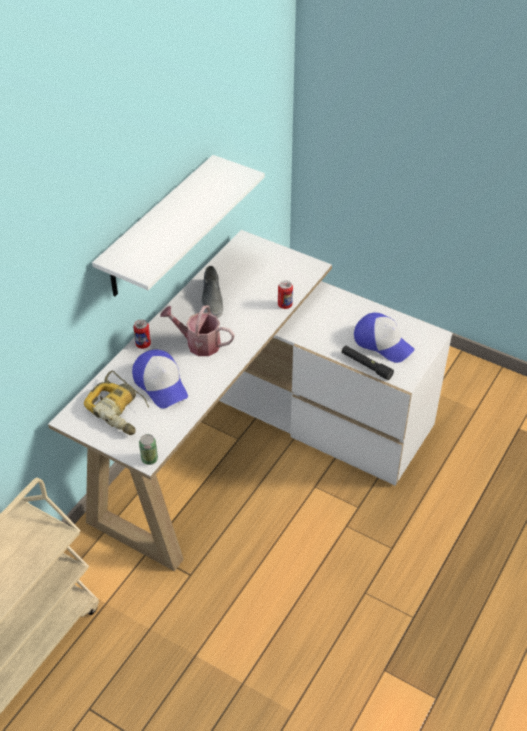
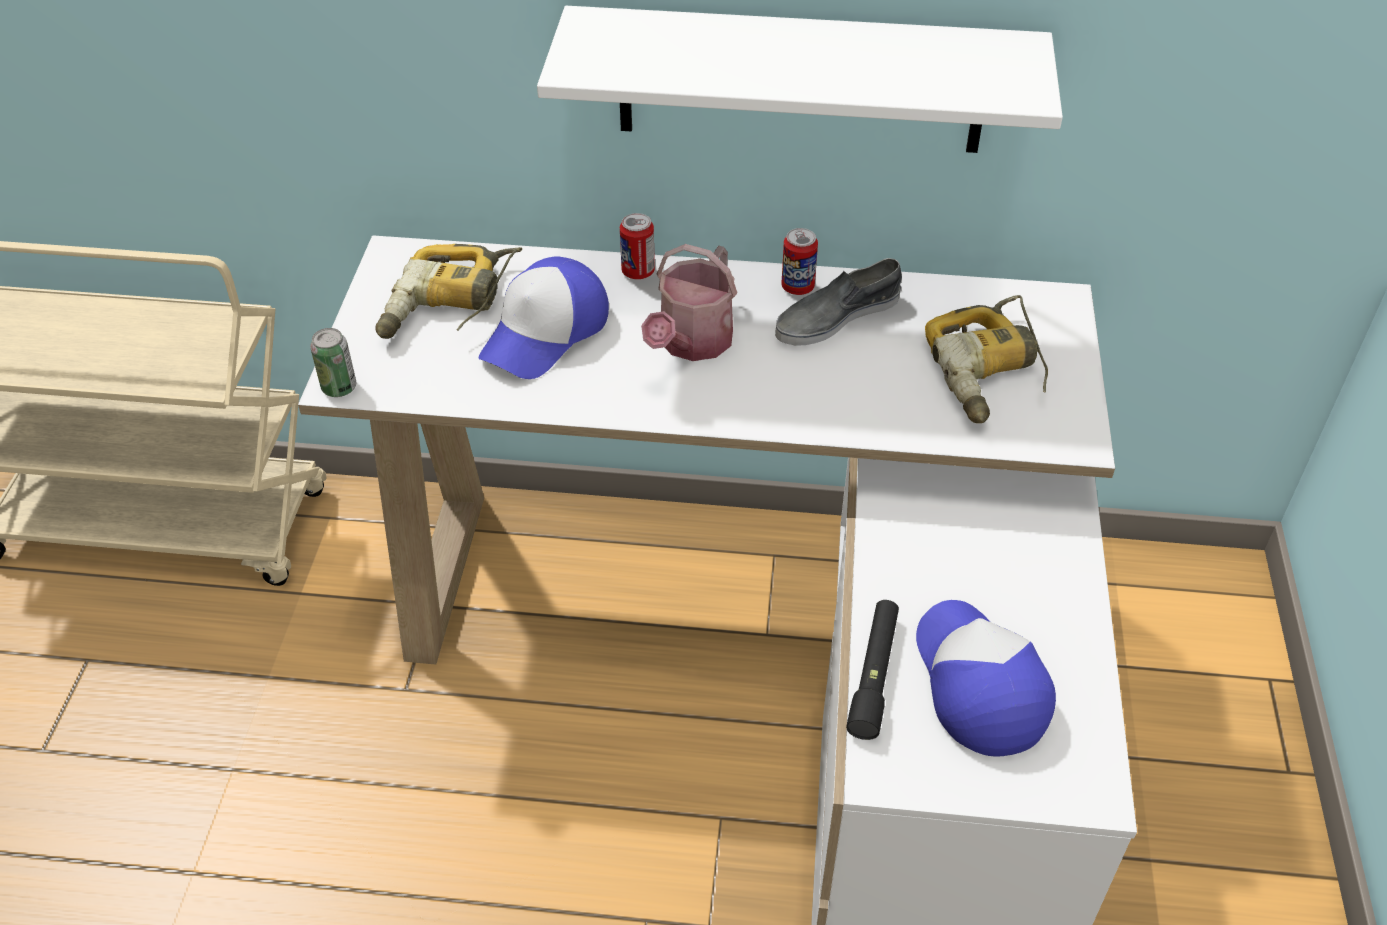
camera: 65 degrees right, 0 degrees up
watering can [160,305,234,356] -> watering can turned 150 degrees counterclockwise [641,244,737,361]
can [278,281,293,309] -> can moved to [781,228,818,295]
cap [354,312,415,363] -> cap turned 150 degrees clockwise [916,600,1056,757]
none -> power drill [925,295,1048,423]

